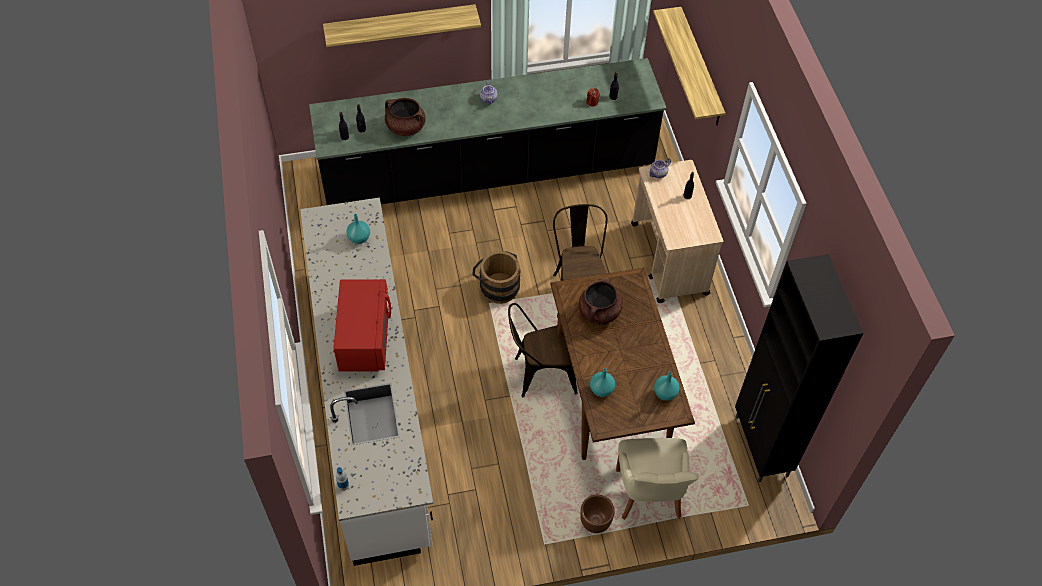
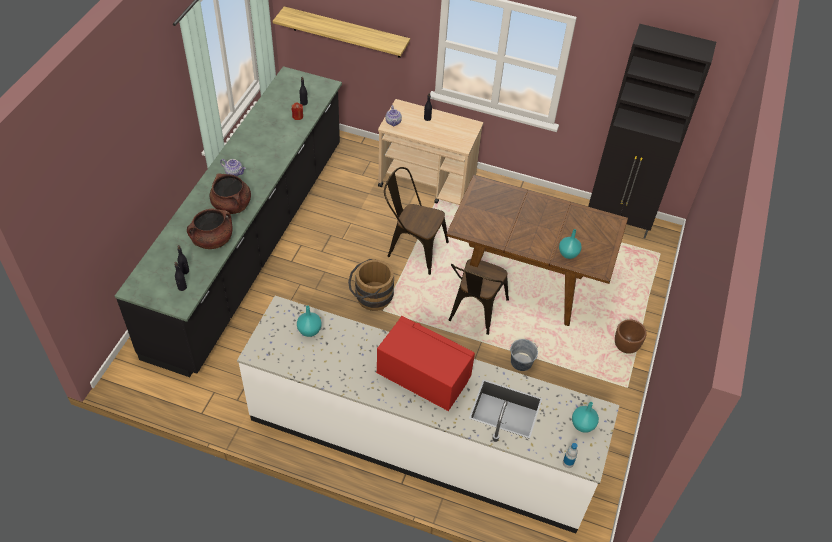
camera: 60 degrees left, 5 degrees down
shelf [323,4,481,47] -> none
brown cooking pot [579,278,623,325] -> brown cooking pot moved to [210,173,251,214]
beige chair [616,438,698,520] -> none
turquoise vase [654,372,680,401] -> turquoise vase moved to [572,402,599,433]
none -> grey bucket [510,339,538,371]

